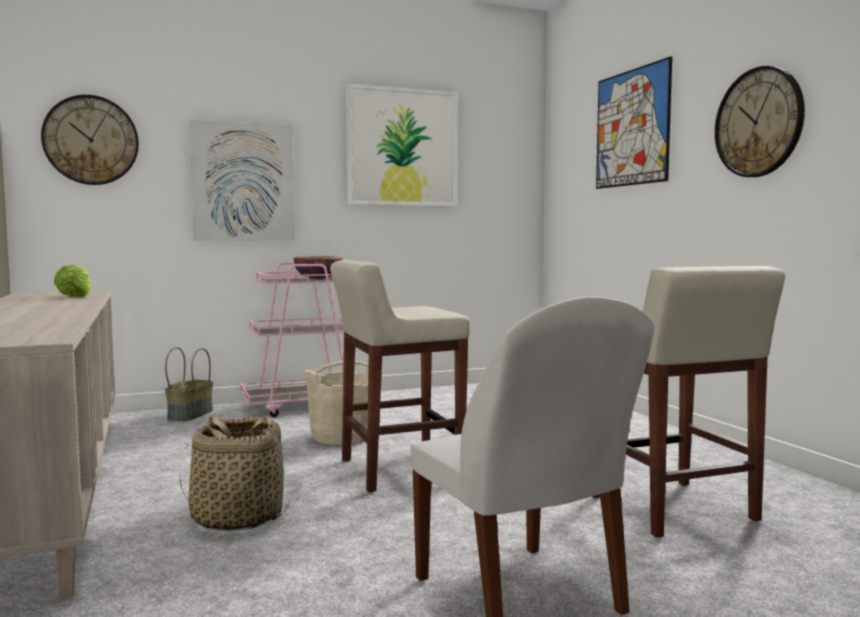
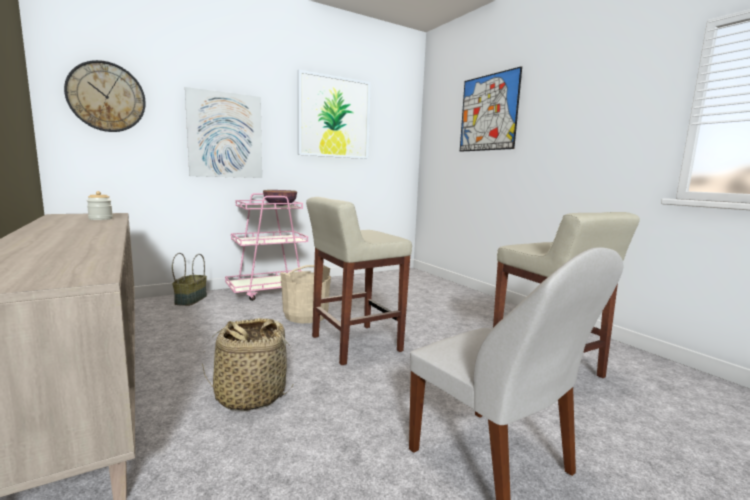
camera: 10 degrees left, 5 degrees up
lettuce [54,265,91,297] -> jar [87,191,113,220]
wall clock [715,66,805,177] -> none

